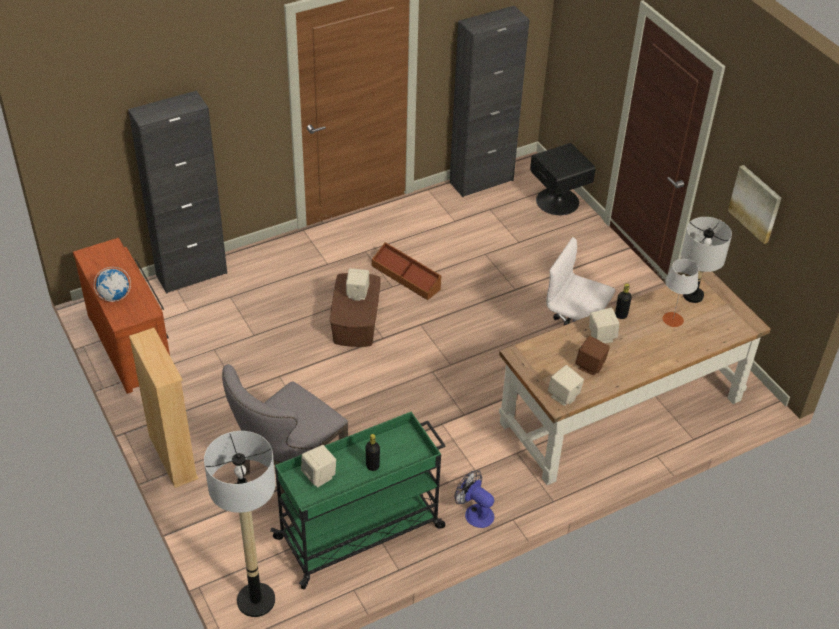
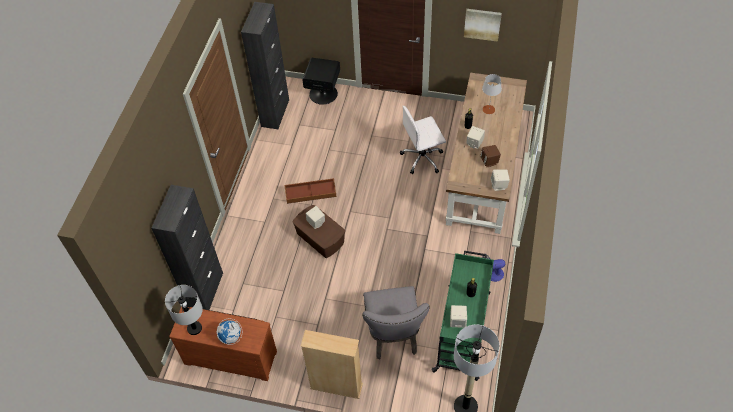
camera: 45 degrees left, 10 degrees up
grey table lamp [681,217,732,303] -> grey table lamp moved to [165,285,203,335]

